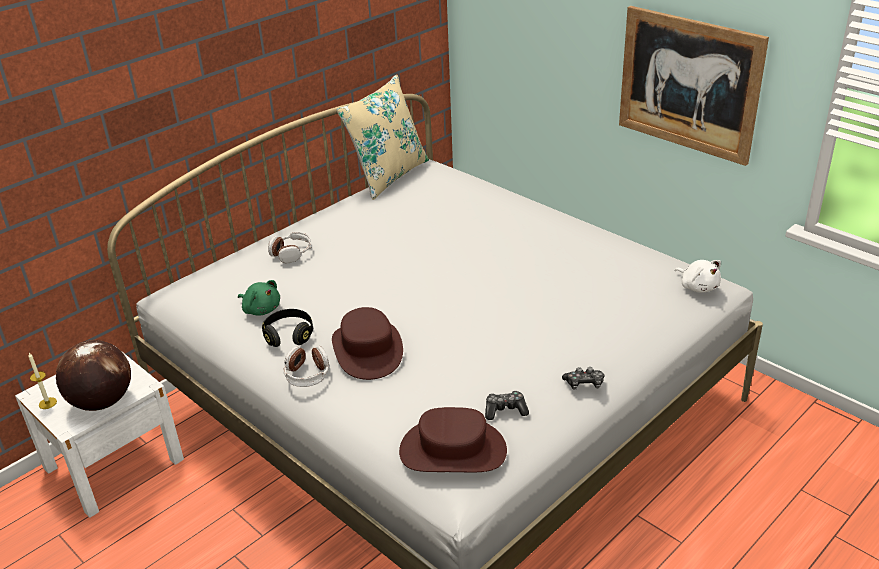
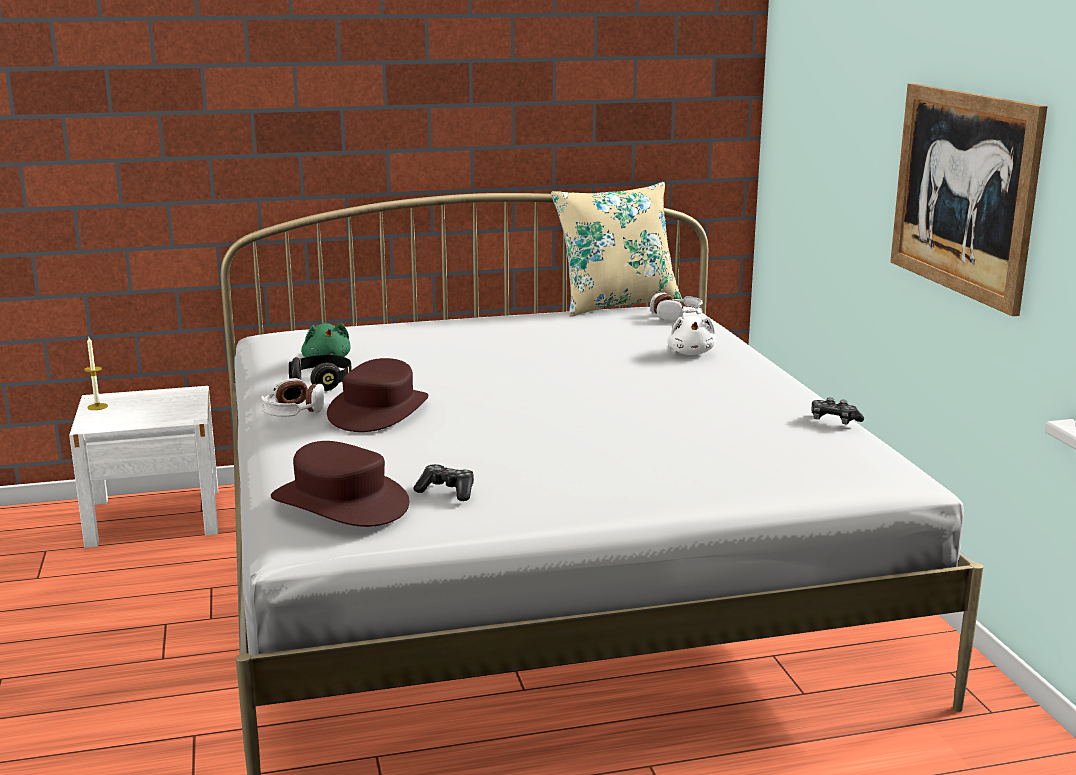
camera: 30 degrees right, 15 degrees down
globe [56,340,131,411] -> none
headphones [268,232,312,263] -> headphones moved to [650,292,703,321]
game controller [562,367,605,390] -> game controller moved to [812,397,864,424]
white plush toy [675,260,721,293] -> white plush toy moved to [667,316,716,355]

